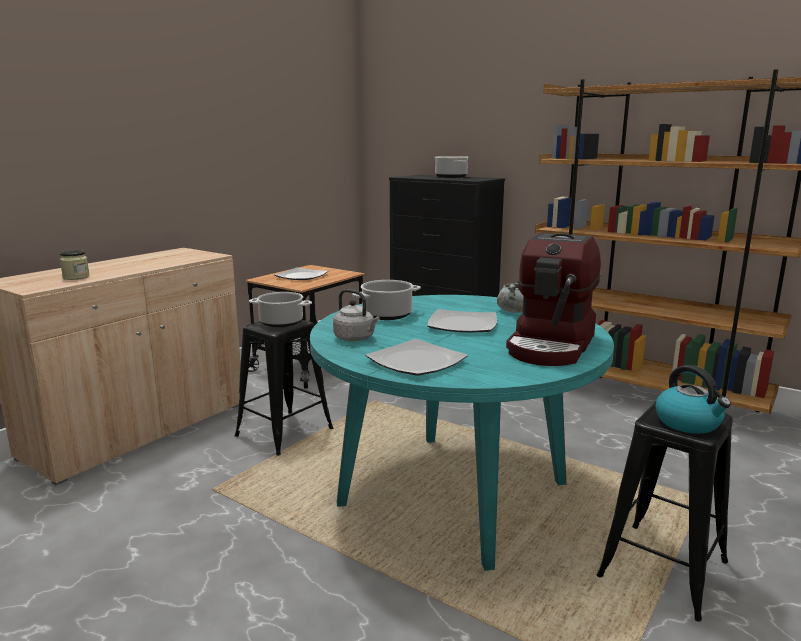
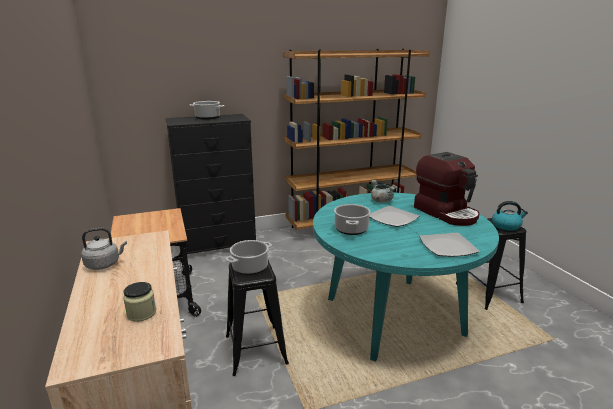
camera: 55 degrees left, 5 degrees up
plate [274,267,328,280] -> none
grey kettle [333,289,380,341] -> grey kettle moved to [81,228,127,270]

